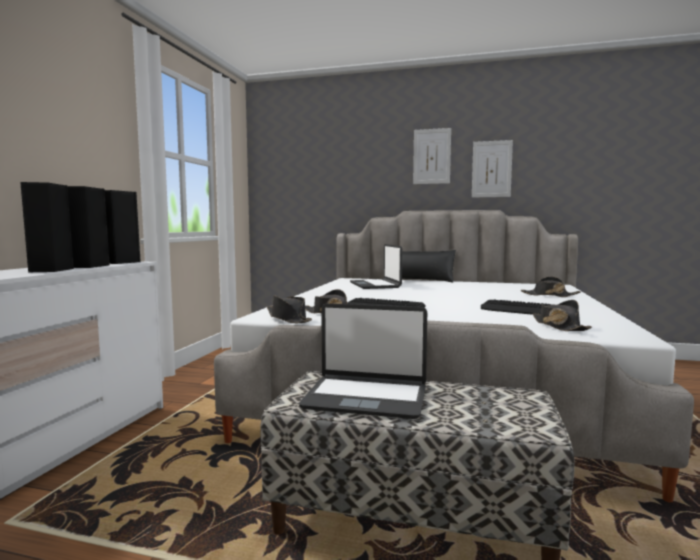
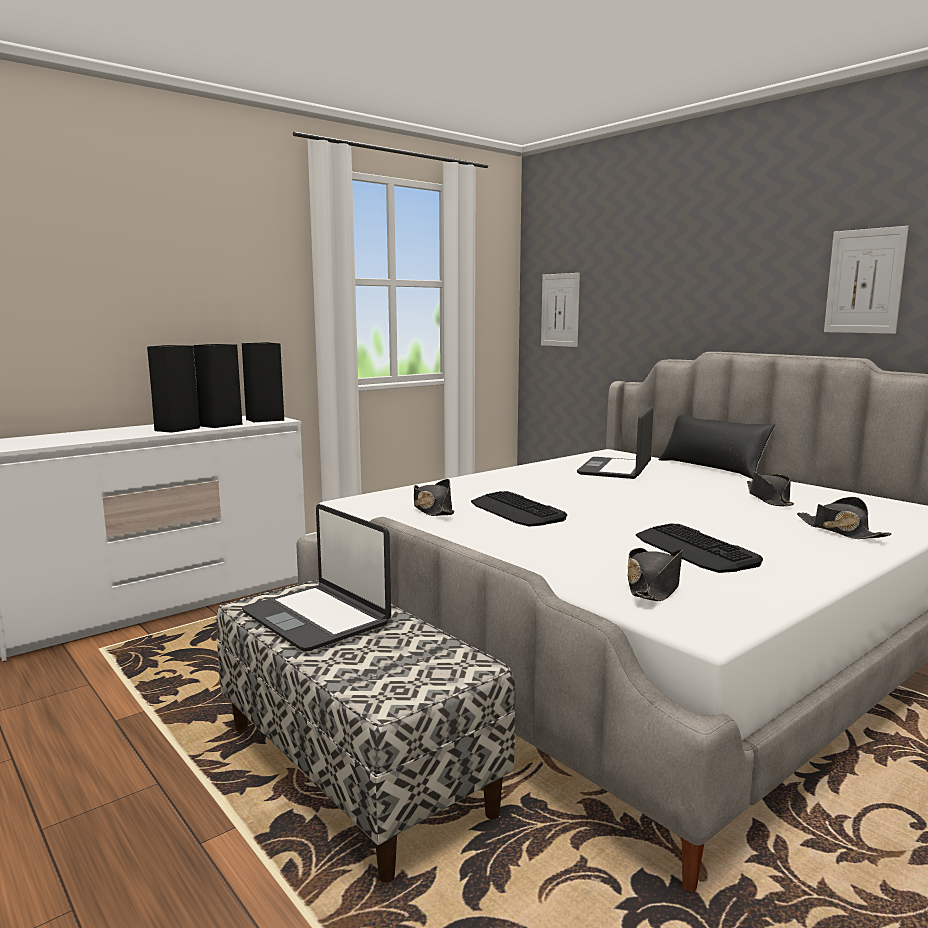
camera: 35 degrees right, 5 degrees up
black hat [267,295,312,323] -> black hat moved to [747,471,794,506]
picture [413,128,451,184] -> picture moved to [541,273,580,347]

